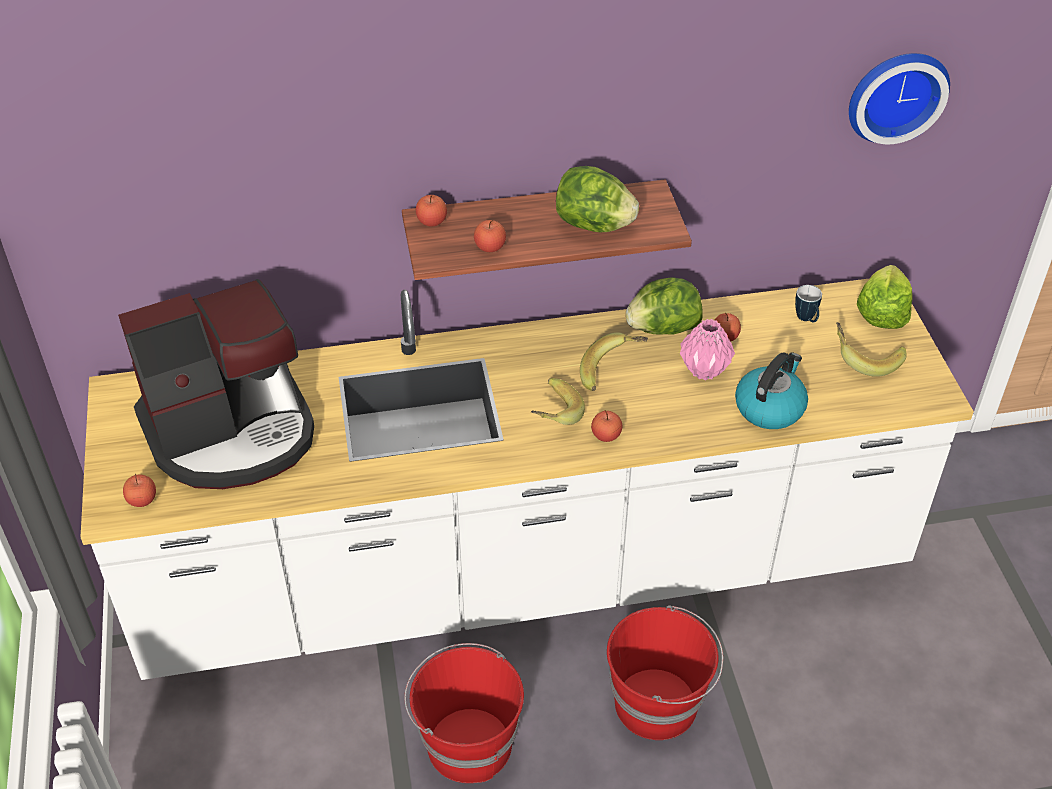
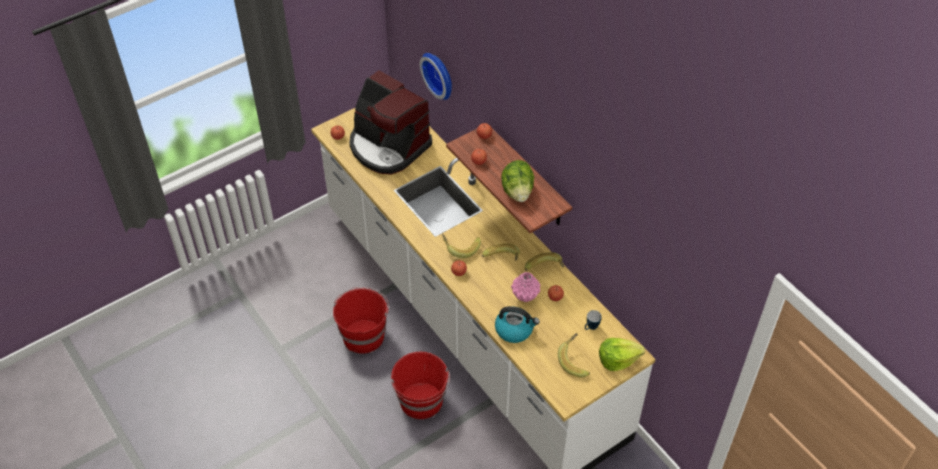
camera: 65 degrees right, 5 degrees up
lettuce [626,277,703,335] -> banana [525,252,564,271]
wall clock [849,53,950,144] -> wall clock moved to [419,53,452,100]

